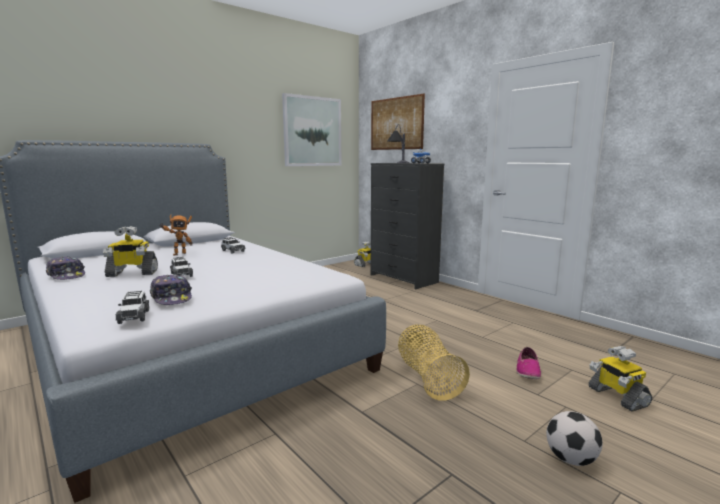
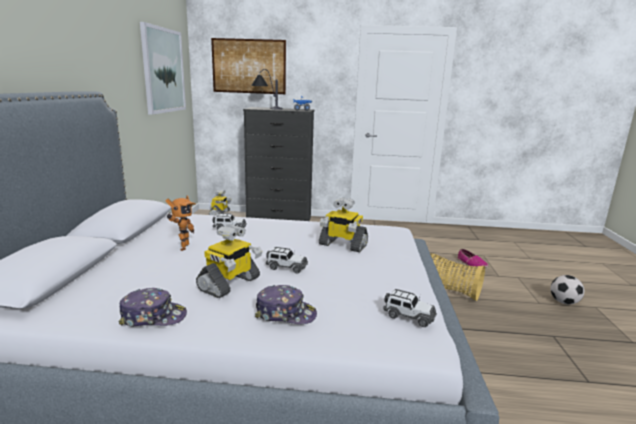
camera: 45 degrees left, 5 degrees up
cap [150,274,192,305] -> cap moved to [255,285,317,324]
toy robot [588,346,652,411] -> toy robot moved to [319,197,368,252]

